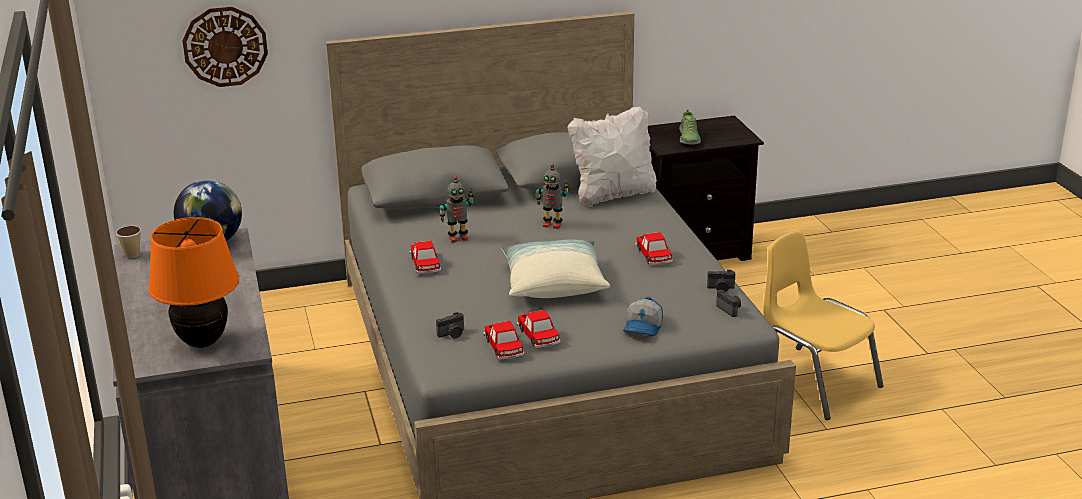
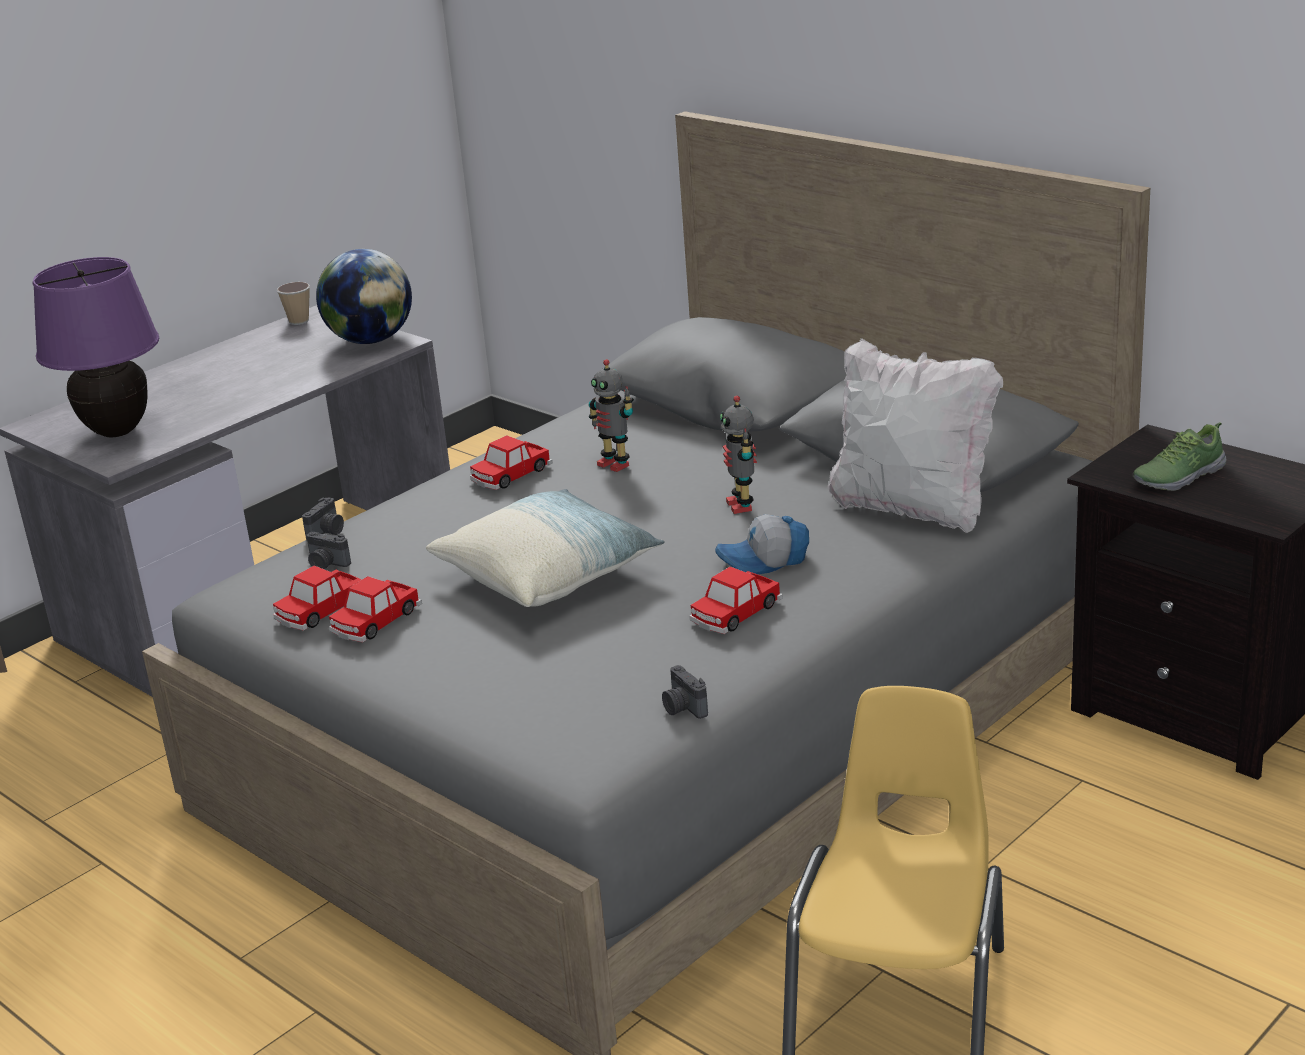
camera: 60 degrees right, 0 degrees up
orange table lamp [148,217,239,348] -> purple table lamp [32,257,159,437]
wall clock [182,7,268,87] -> none
cap [623,296,663,336] -> cap moved to [715,514,809,574]
camera [716,290,741,317] -> camera moved to [302,497,344,540]

